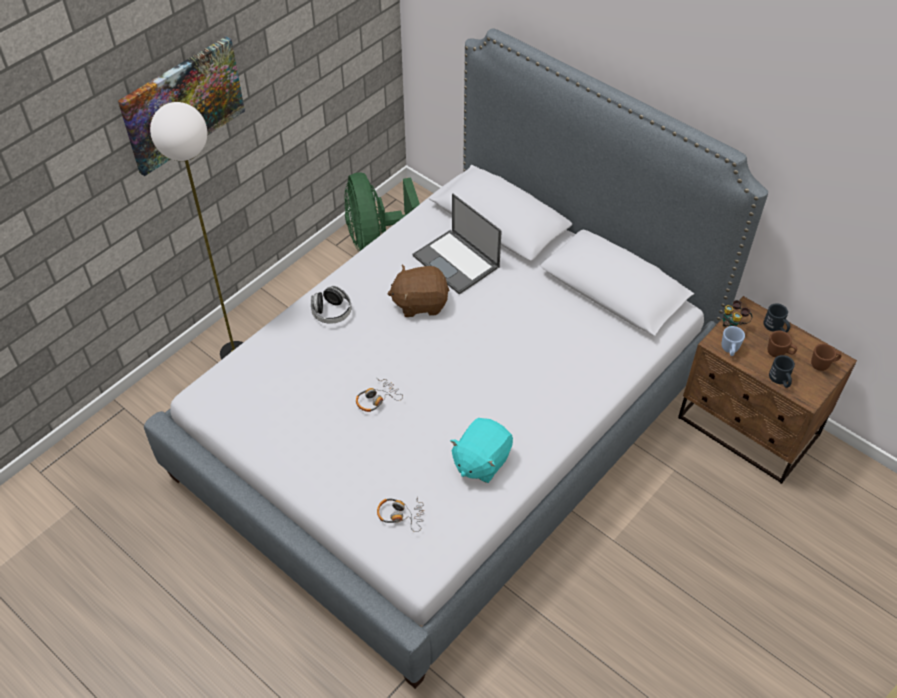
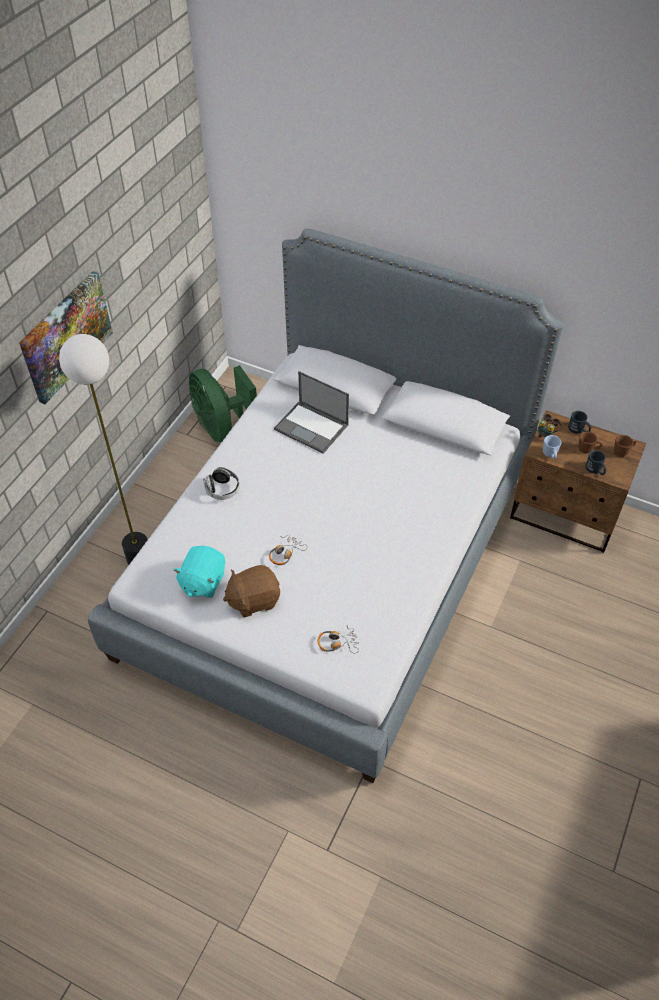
camera: 15 degrees left, 0 degrees up
brown plush toy [387,265,449,317] -> brown plush toy moved to [223,565,280,618]
turquoise plush toy [450,418,513,483] -> turquoise plush toy moved to [173,546,225,598]

